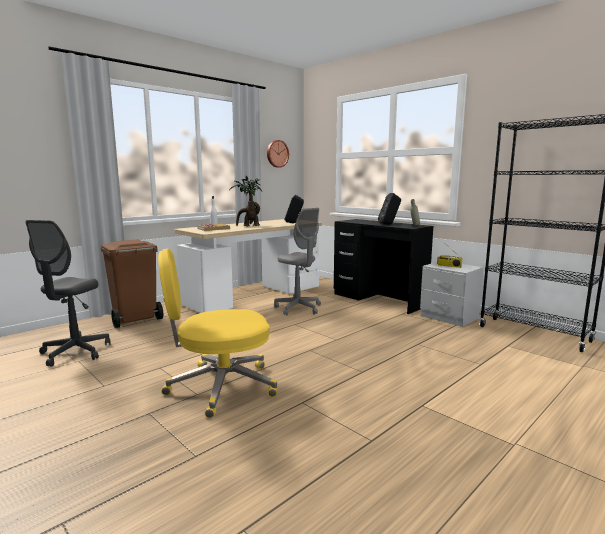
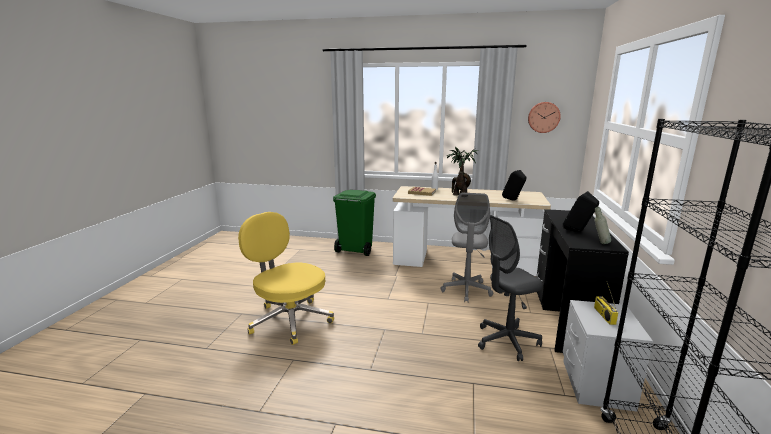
camera: 55 degrees right, 5 degrees up
grey office chair [25,220,111,367] -> grey office chair moved to [478,215,543,361]
brown trash can [101,239,163,328] -> green trash can [333,189,376,256]

